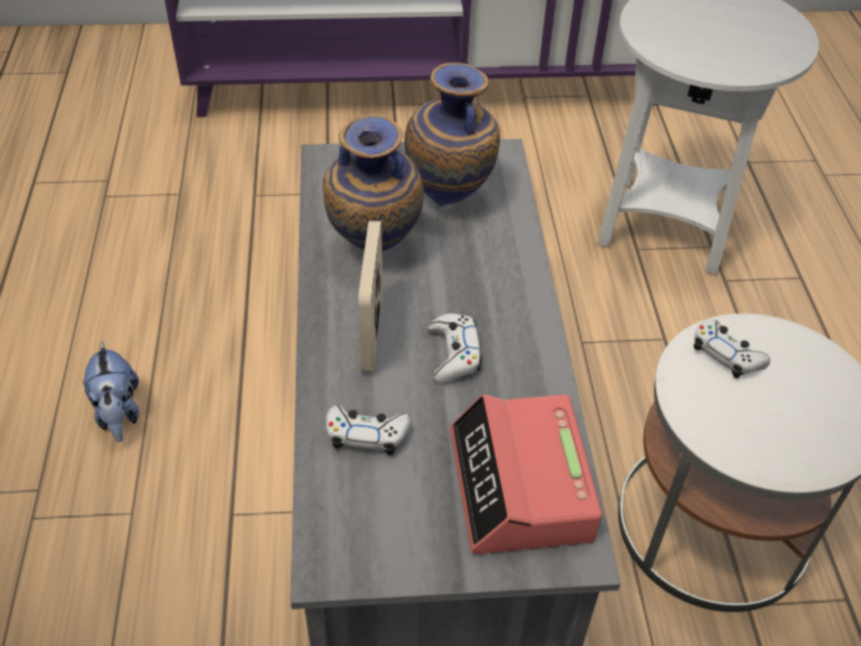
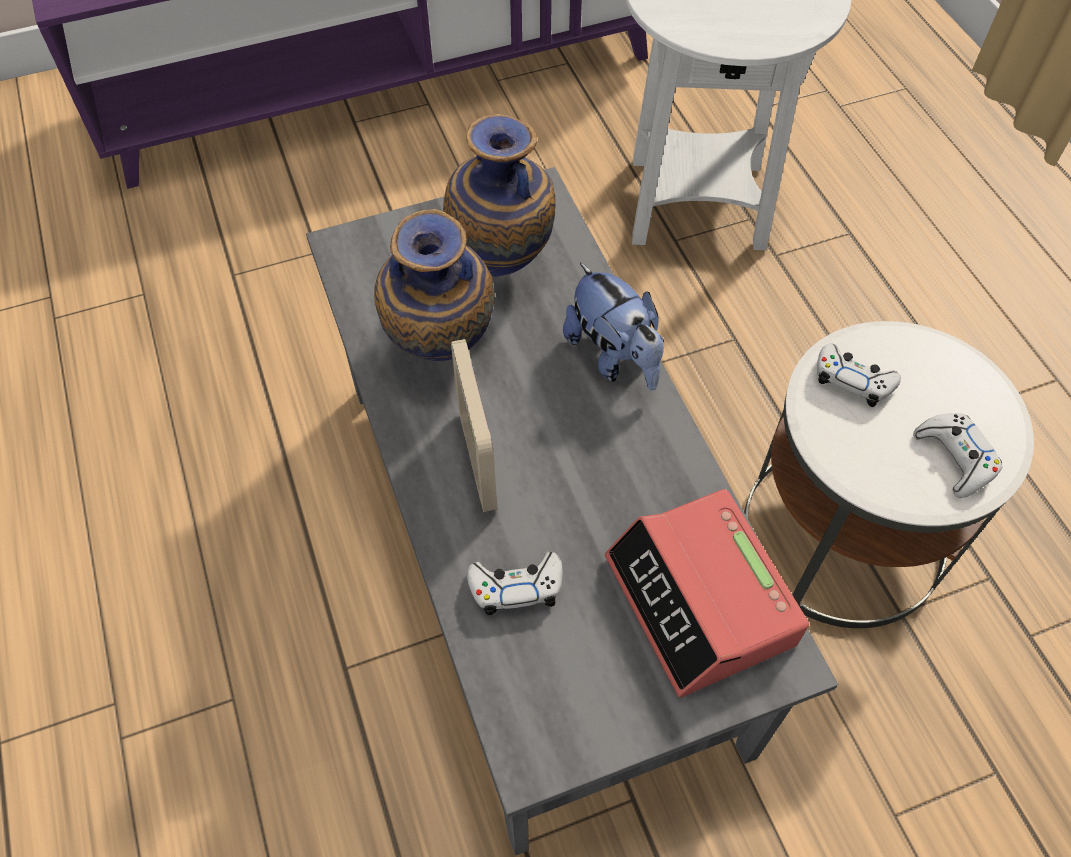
camera: 15 degrees left, 10 degrees up
plush toy [82,341,139,442] -> plush toy moved to [563,263,664,391]
white game controller [427,314,482,383] -> white game controller moved to [913,413,1003,498]

